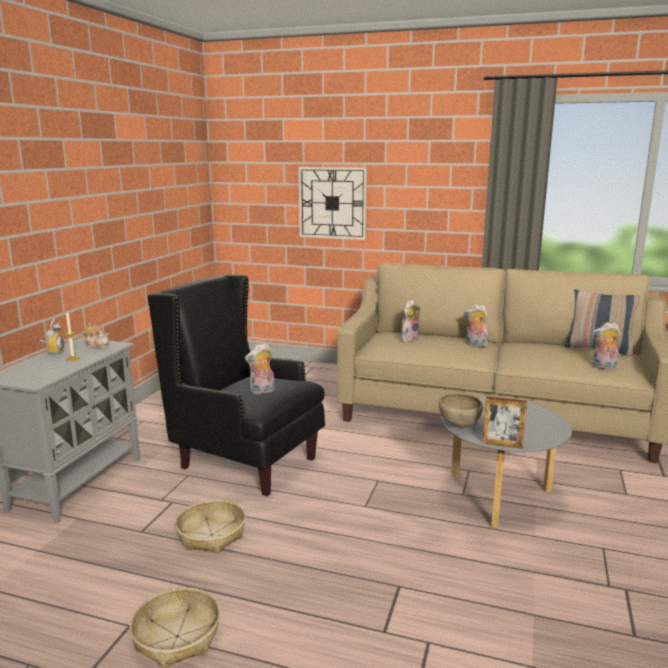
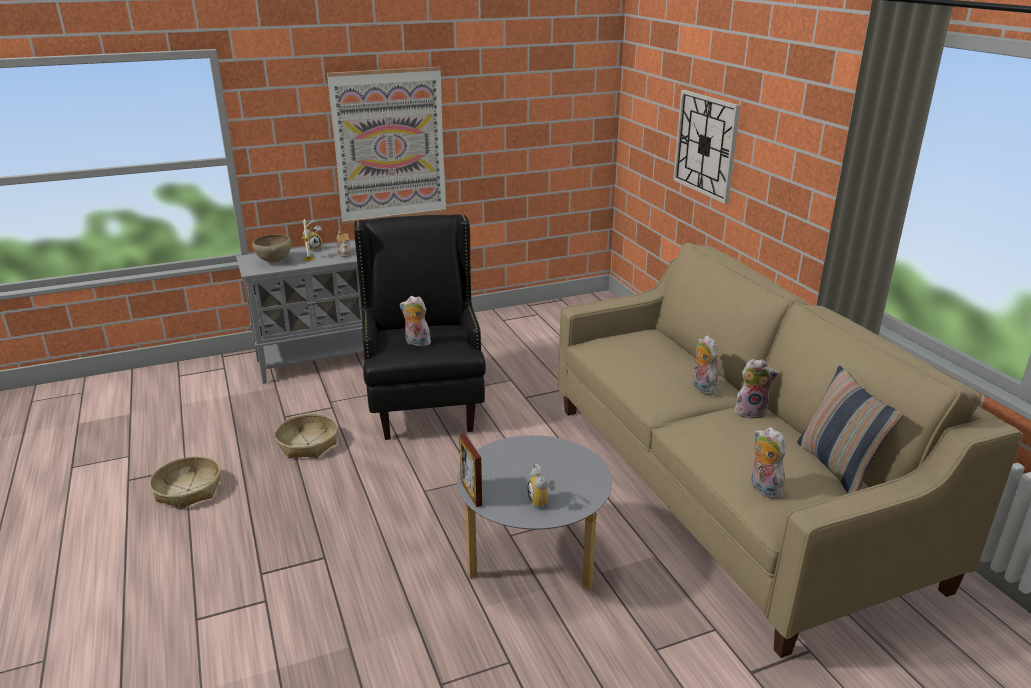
camera: 50 degrees right, 10 degrees up
plush toy [400,300,420,343] -> plush toy moved to [734,359,779,418]
brown bowl [438,393,484,428] -> brown bowl moved to [252,234,291,263]
none -> picture [327,67,446,224]
none -> alarm clock [527,464,555,508]

